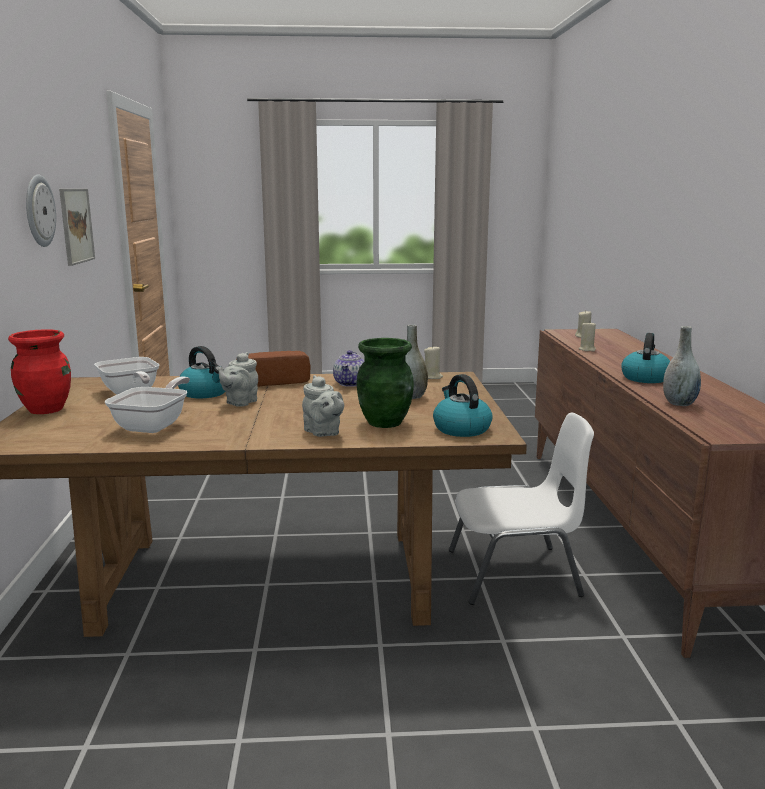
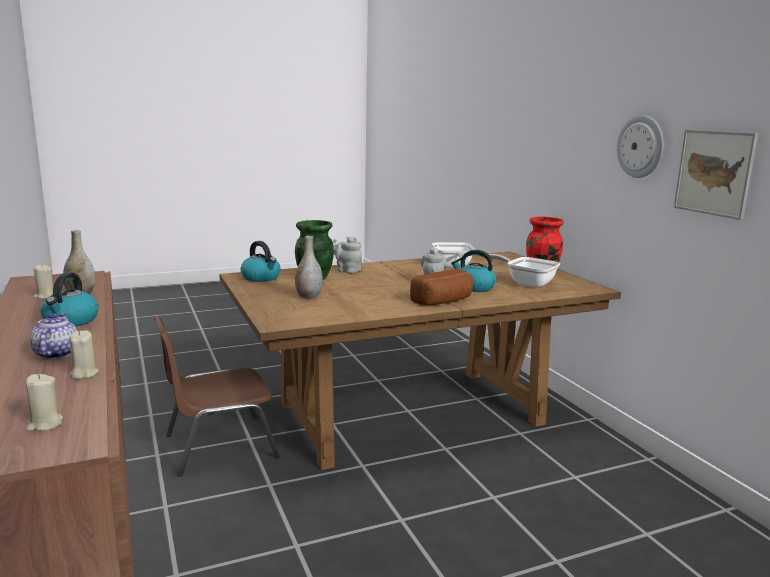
camera: 160 degrees right, 0 degrees up
teapot [333,350,364,387] -> teapot moved to [30,313,78,359]
beige candle [424,345,443,379] -> beige candle moved to [33,264,53,299]
white chair [449,413,594,605] -> brown chair [154,316,280,477]

